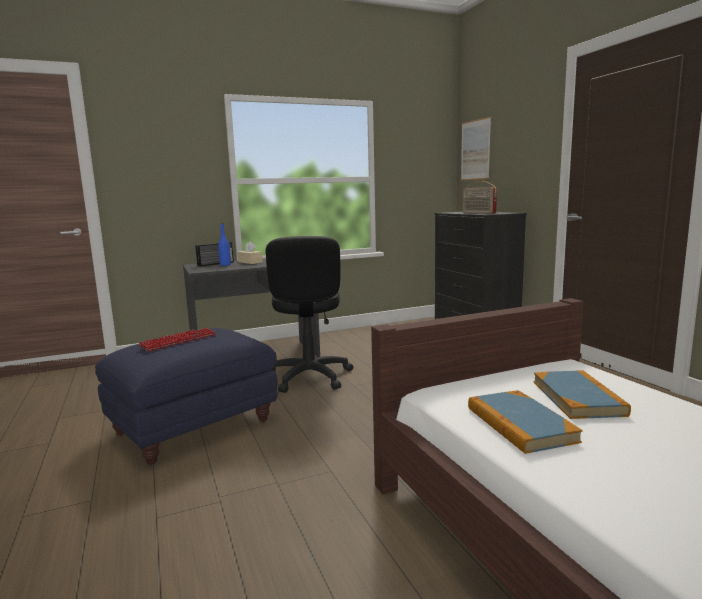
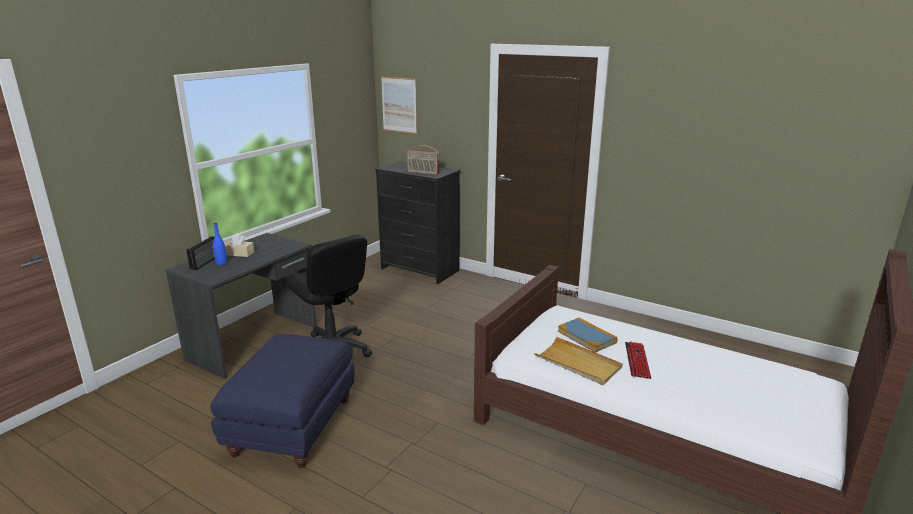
camera: 35 degrees left, 10 degrees up
keyboard [138,328,216,352] -> keyboard moved to [625,341,651,379]
book [468,390,583,454] -> beige tray [534,337,623,385]

